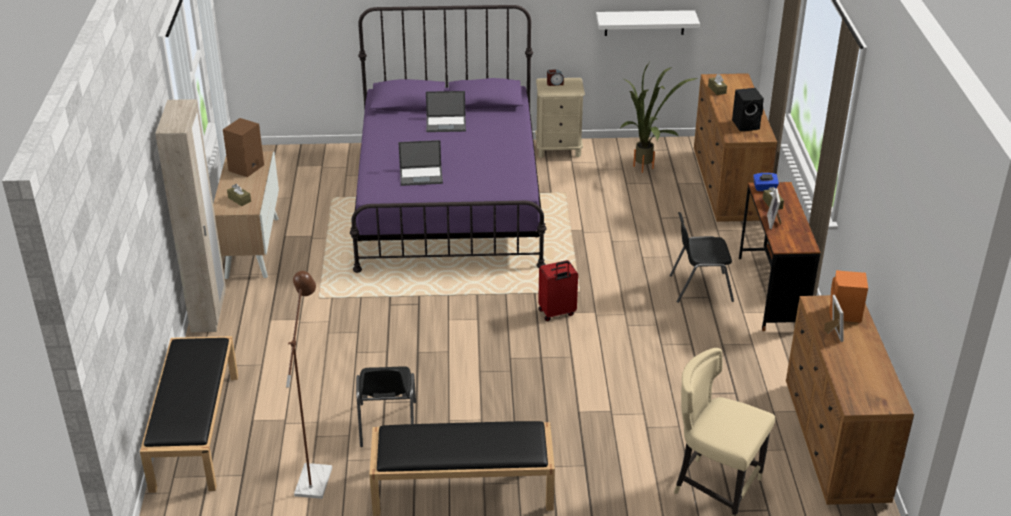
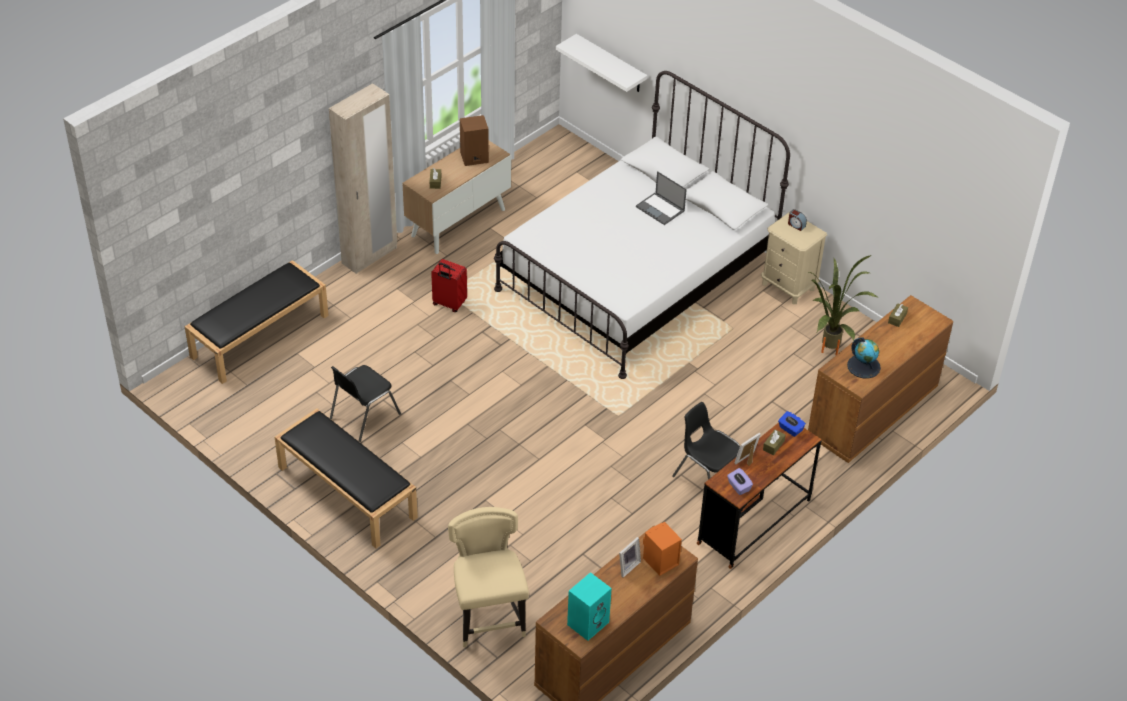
camera: 45 degrees right, 10 degrees up
brown floor lamp [286,271,332,499] -> none
purple bed [350,5,547,273] -> white bed [494,71,790,379]
laptop [398,140,443,186] -> none
red suitcase [538,260,578,321] -> red suitcase moved to [431,259,467,312]
white shelf [596,10,700,36] -> white shelf moved to [556,34,647,92]
black speaker [732,88,764,131] -> globe [847,337,881,379]
none -> turquoise speaker [567,572,612,641]
none -> purple tissue box [727,468,753,495]

